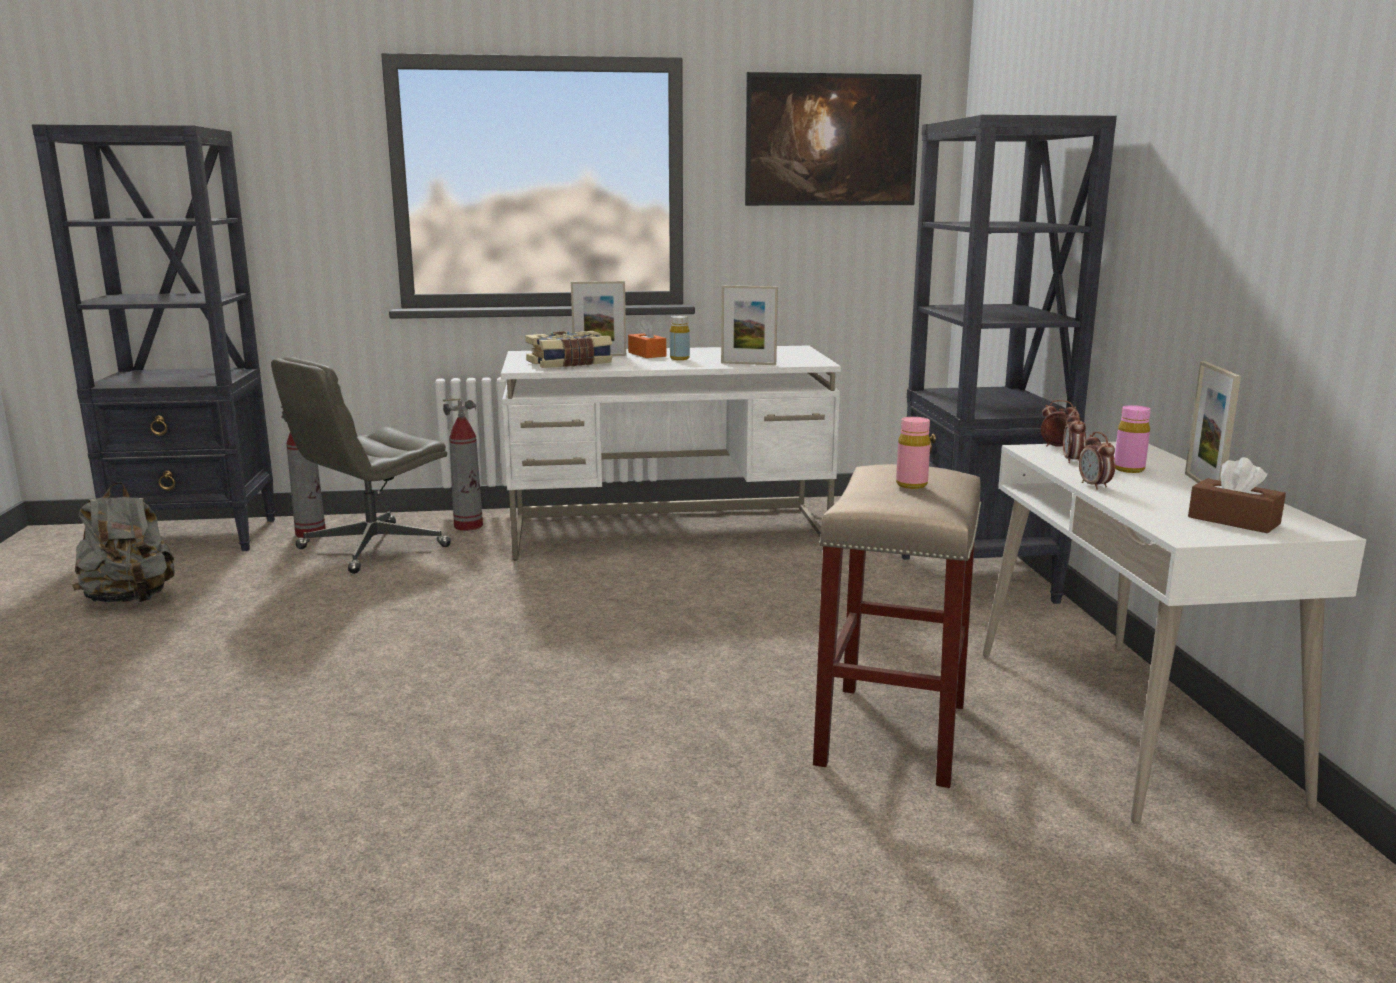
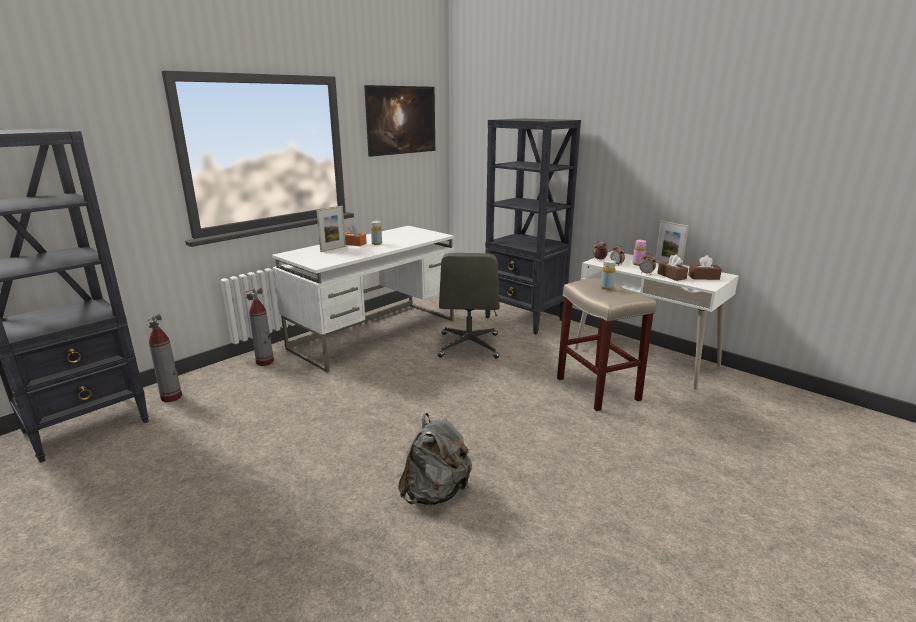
camera: 40 degrees left, 5 degrees up
grey backpack [72,482,175,602] -> grey backpack moved to [398,413,472,505]
grey office chair [271,357,451,574] -> grey office chair moved to [438,253,500,359]
book [525,331,612,368] -> none
picture frame [721,285,778,365] -> none
pink bottle [896,417,930,489] -> yellow bottle [601,260,616,290]
none -> brown tissue box [657,254,688,281]

